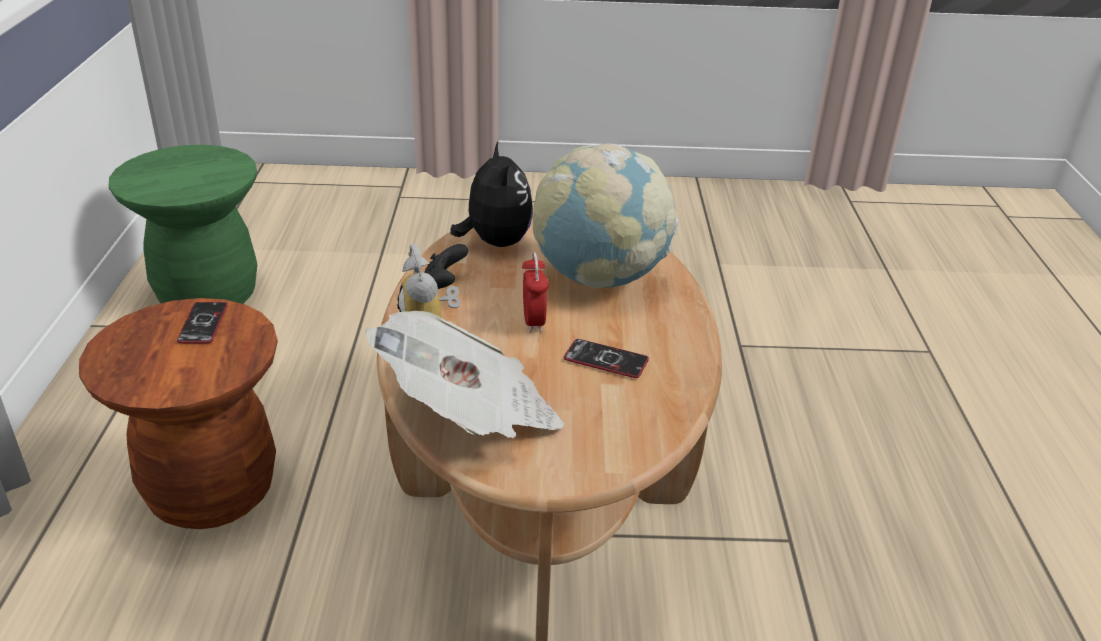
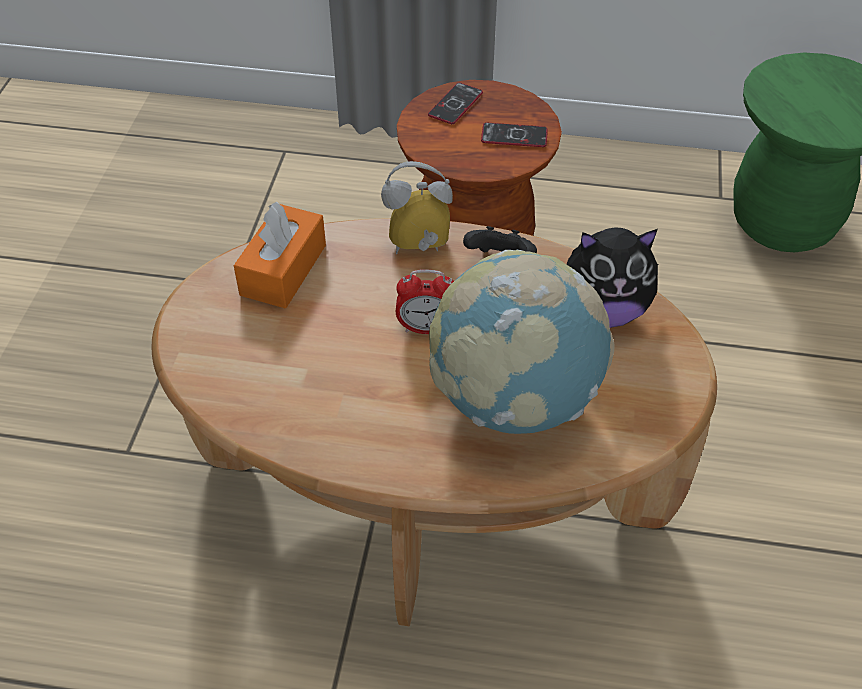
camera: 100 degrees right, 15 degrees up
newspaper [365,311,564,438] -> orange tissue box [234,202,326,308]
phone [564,339,649,378] -> phone moved to [428,83,483,124]

